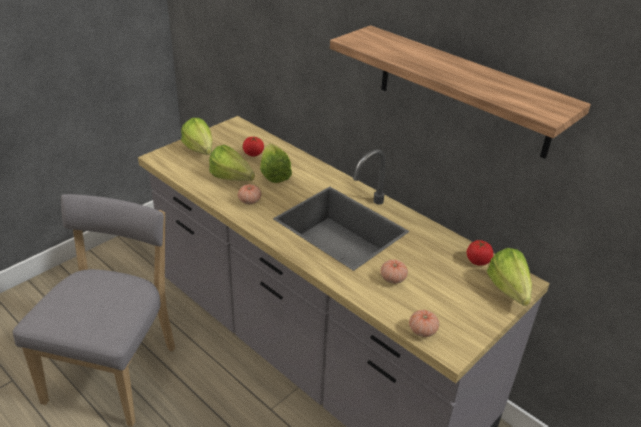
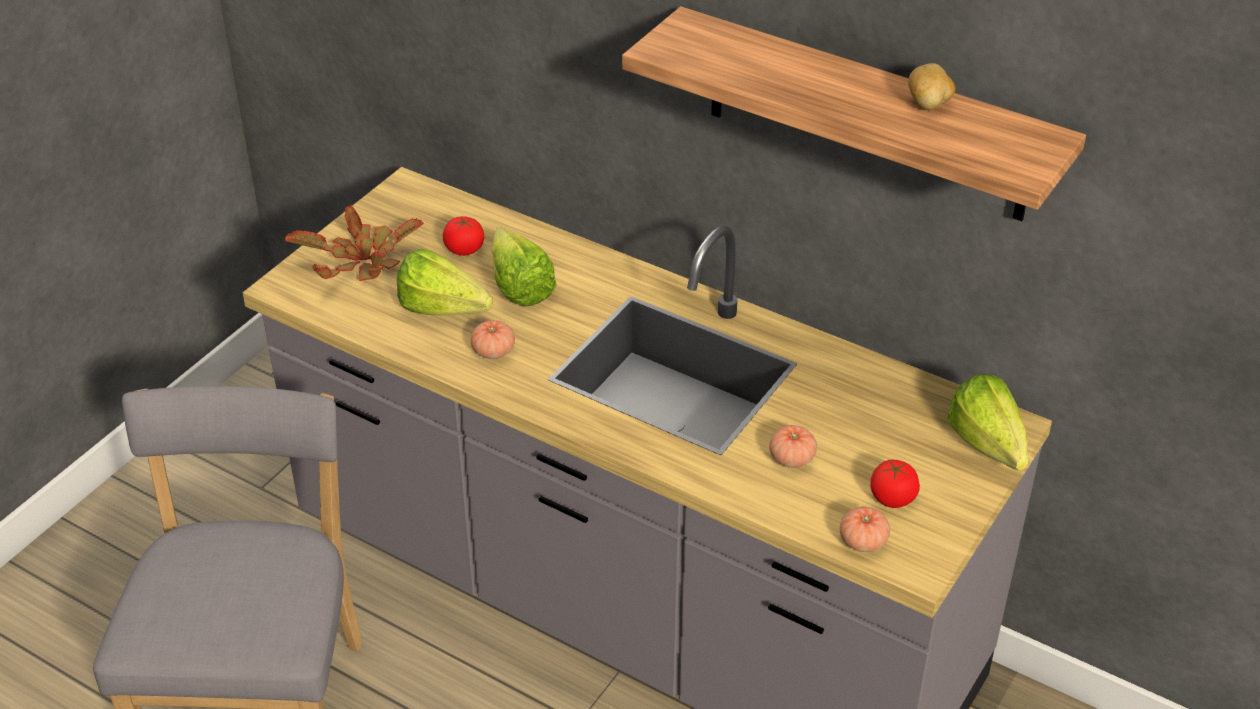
camera: 10 degrees left, 5 degrees up
lettuce [181,118,213,155] -> potted plant [285,205,424,281]
tomato [466,240,493,266] -> tomato moved to [870,460,920,508]
none -> potato [908,63,955,110]

